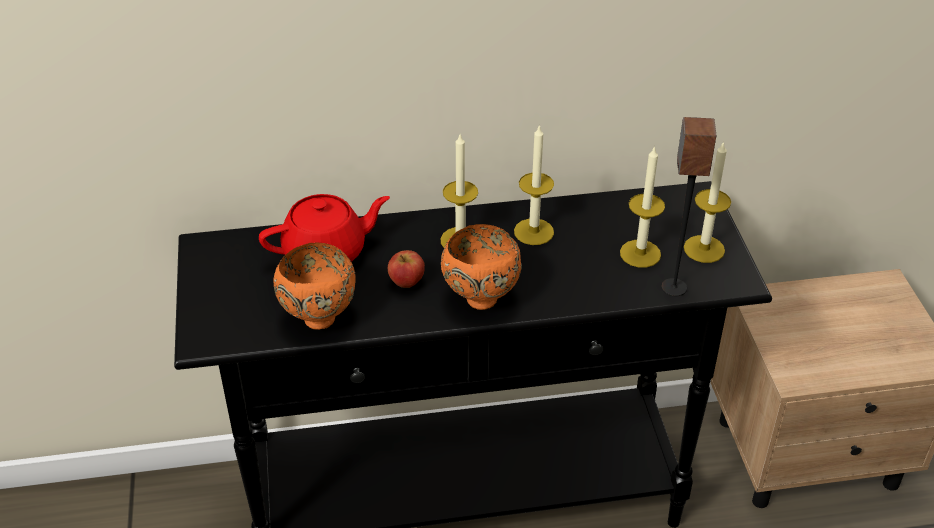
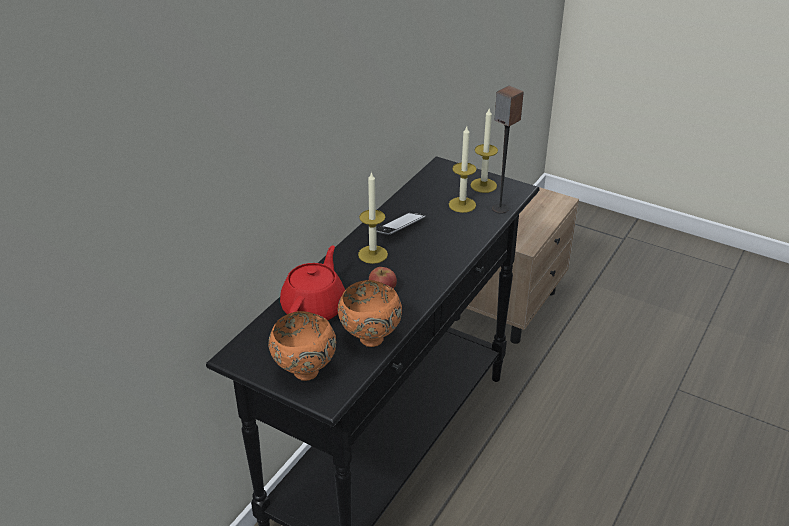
camera: 50 degrees left, 5 degrees down
orange bowl [441,224,522,310] -> orange bowl moved to [268,311,336,381]
candle [514,124,554,245] -> phone [376,212,426,235]

